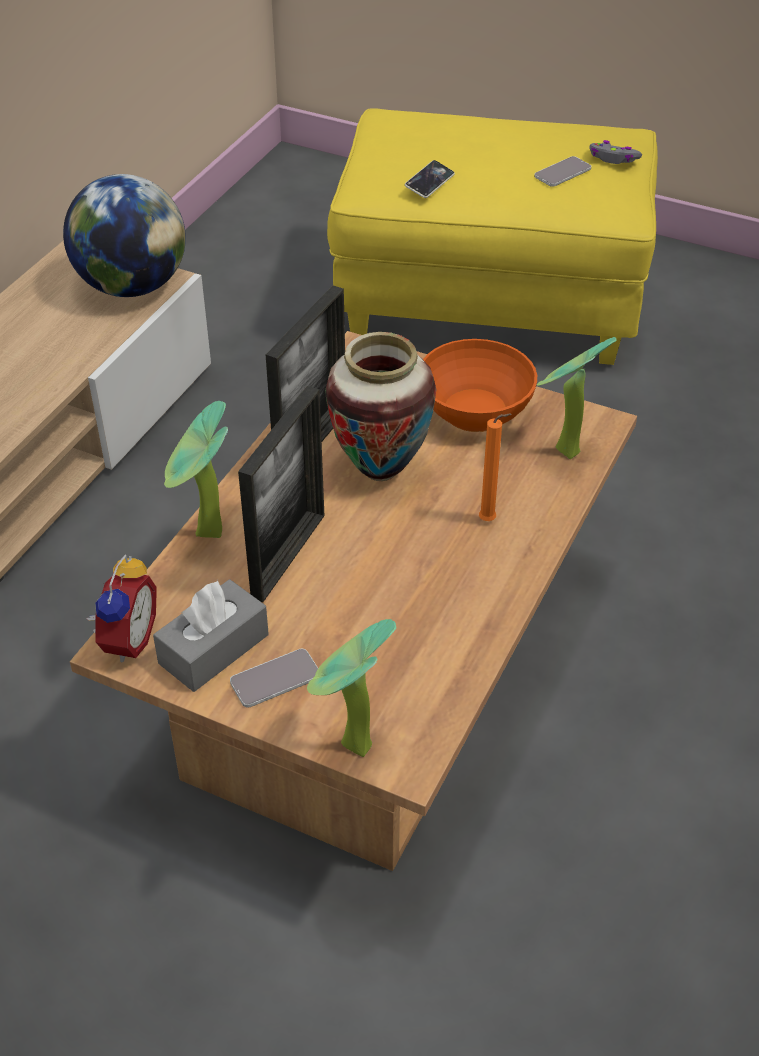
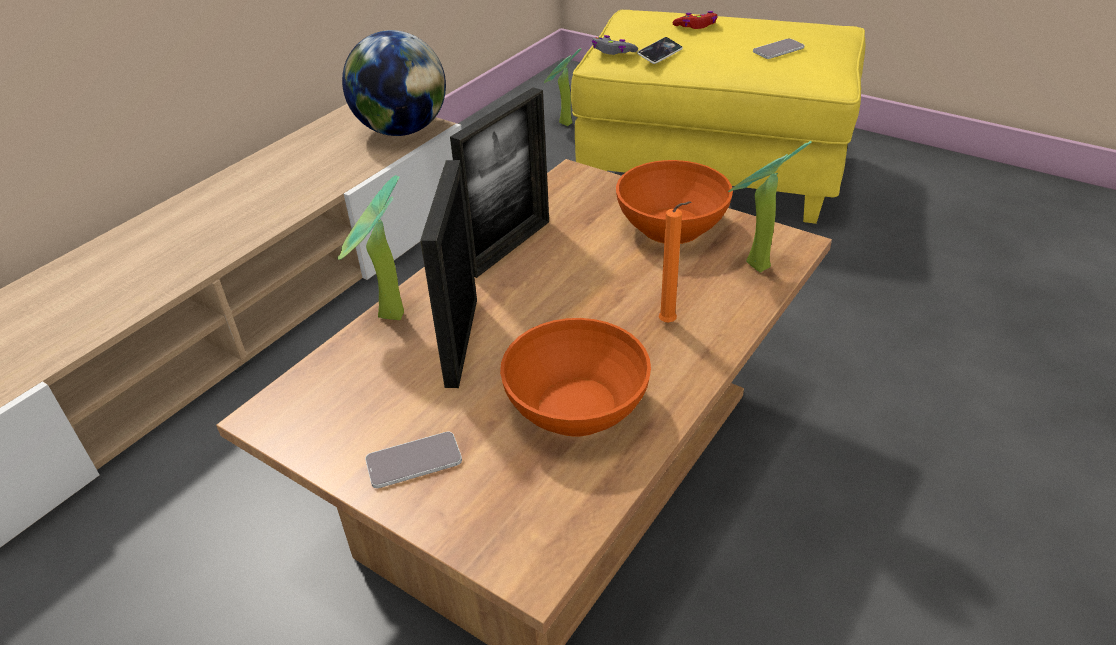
camera: 10 degrees right, 5 degrees down
alarm clock [86,554,157,662] -> none
grey tissue box [153,579,269,692] -> none
picture frame [238,386,325,603] -> picture frame turned 150 degrees clockwise [420,160,477,388]
potted plant [307,619,396,757] -> potted plant moved to [544,48,581,126]
vase [325,332,437,481] -> none
grey game controller [589,140,642,164] -> grey game controller moved to [592,35,638,55]
none -> orange bowl [500,318,651,437]
none -> red game controller [672,11,718,29]

